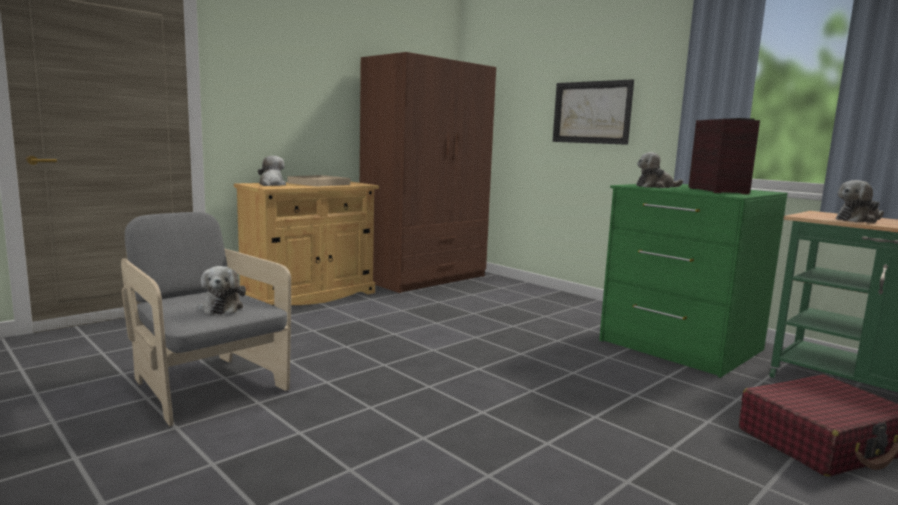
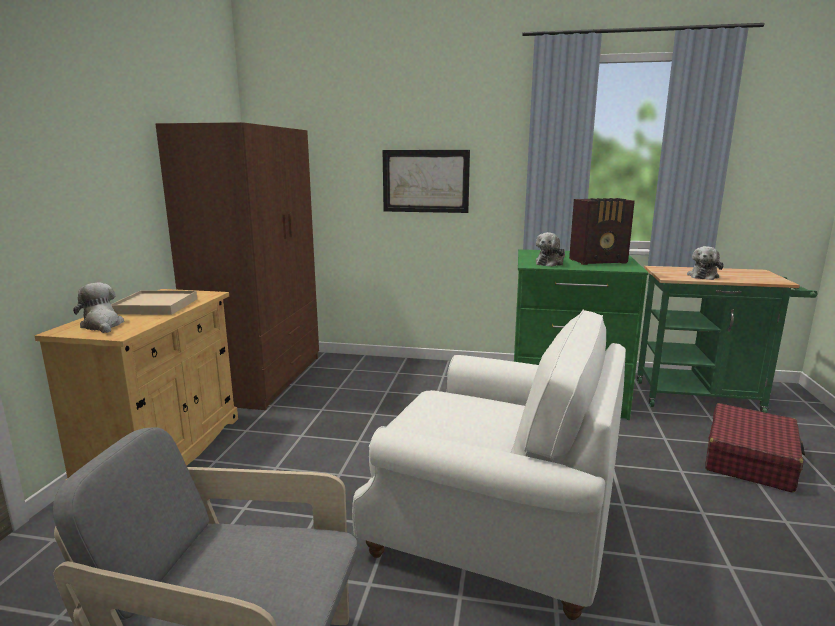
camera: 35 degrees left, 5 degrees up
plush toy [199,266,246,315] -> none
radio [688,118,760,194] -> radio turned 120 degrees clockwise [569,198,635,265]
none -> white armchair [352,310,626,620]

